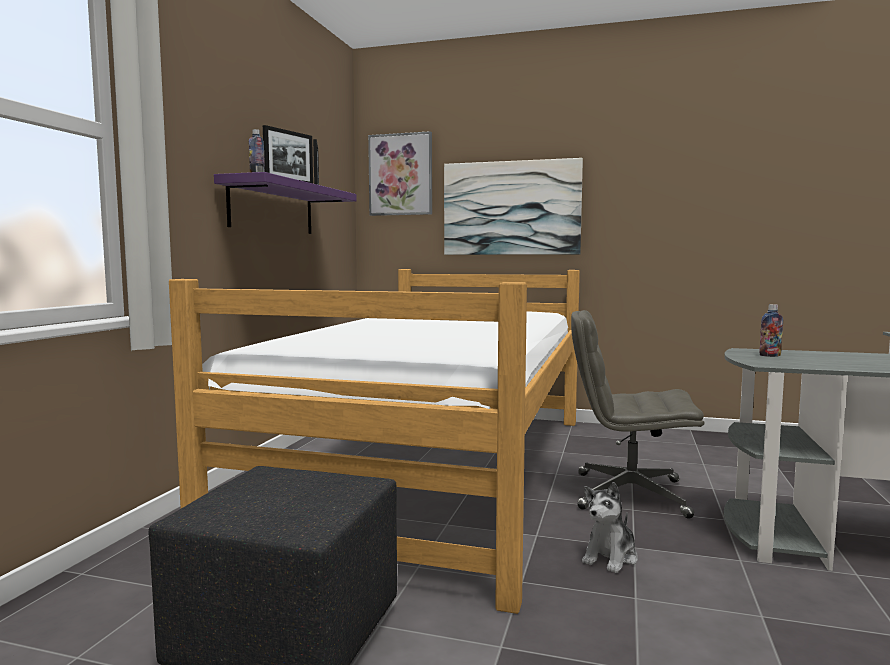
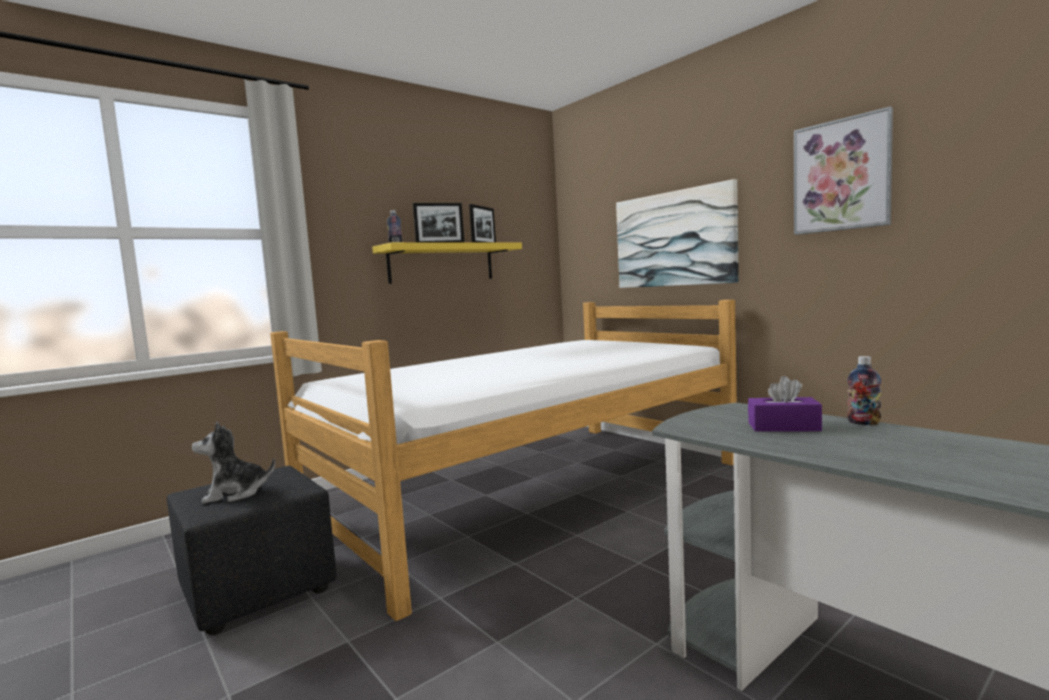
camera: 35 degrees right, 0 degrees up
purple shelf [214,172,357,234] -> yellow shelf [372,242,522,284]
picture [368,131,432,216] -> picture moved to [794,107,893,235]
grey office chair [571,310,704,519] -> none
plush toy [582,482,638,573] -> plush toy moved to [192,422,275,504]
bottle [759,304,783,357] -> bottle moved to [847,356,881,425]
none -> purple tissue box [748,376,822,432]

